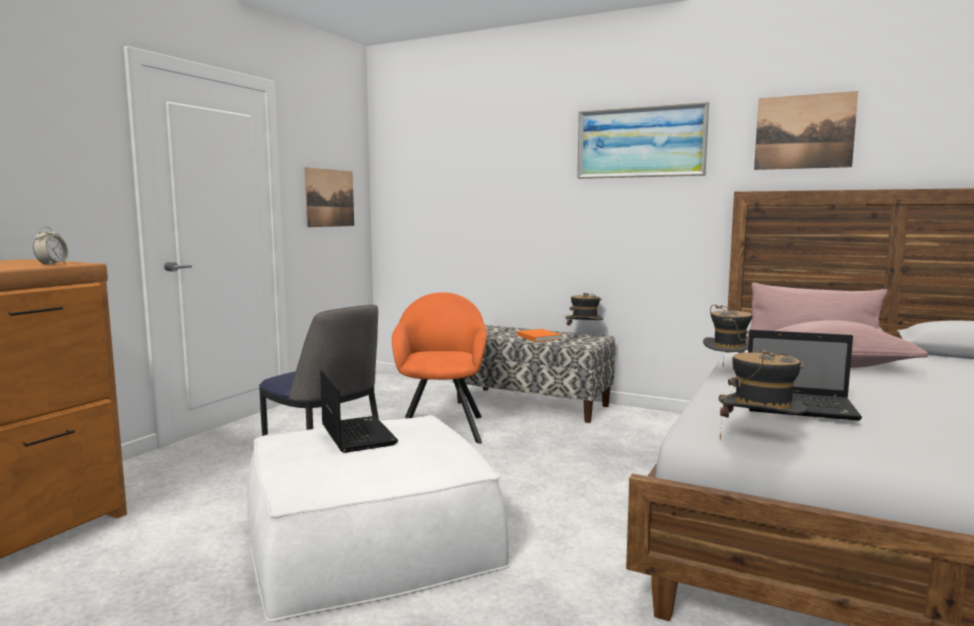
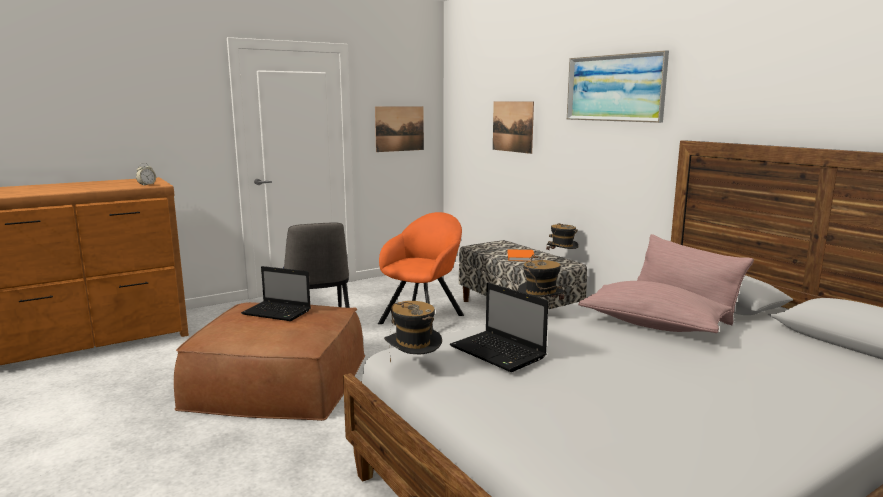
camera: 30 degrees right, 5 degrees up
white ottoman [247,415,510,622] -> brown ottoman [174,302,365,421]
laptop [320,370,398,453] -> laptop turned 105 degrees clockwise [241,266,311,321]
picture [754,91,858,170] -> picture moved to [493,101,534,154]

